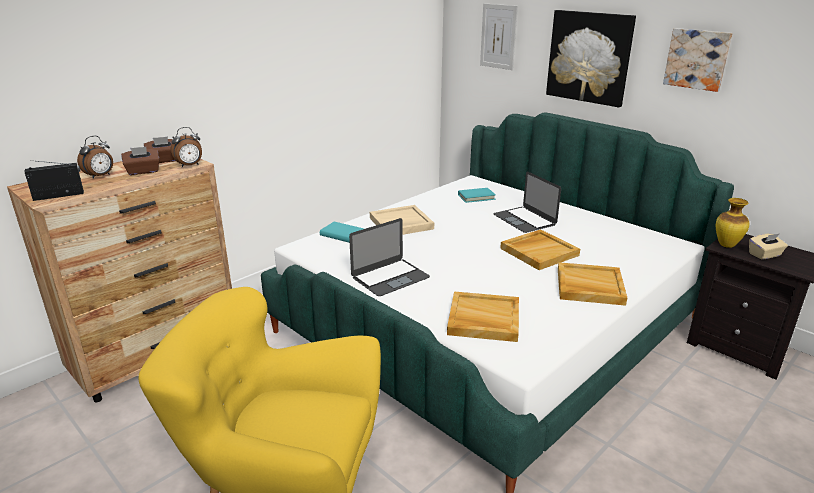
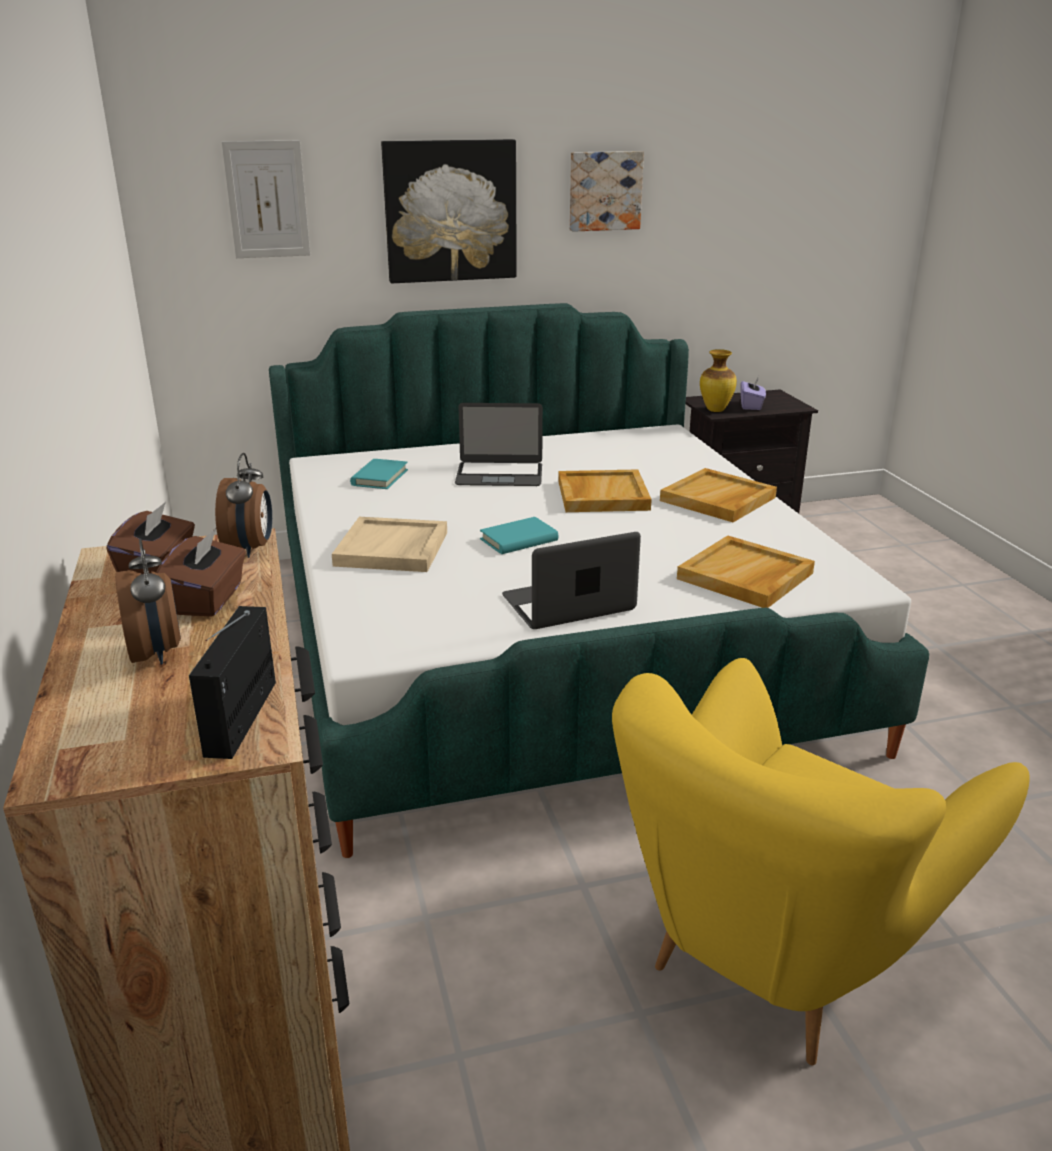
camera: 60 degrees left, 0 degrees up
turquoise book [320,222,364,243] -> turquoise book moved to [480,517,558,554]
laptop [349,218,430,296] -> laptop turned 105 degrees counterclockwise [502,532,641,629]
beige tissue box [749,234,788,260] -> purple tissue box [740,378,766,410]

